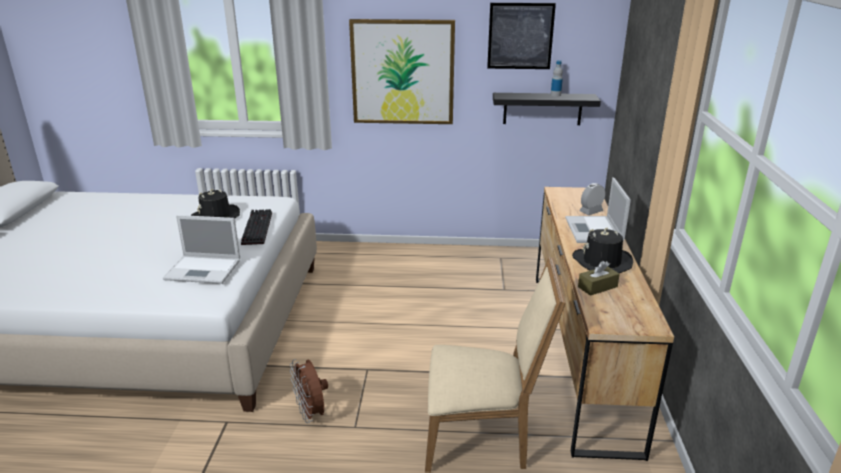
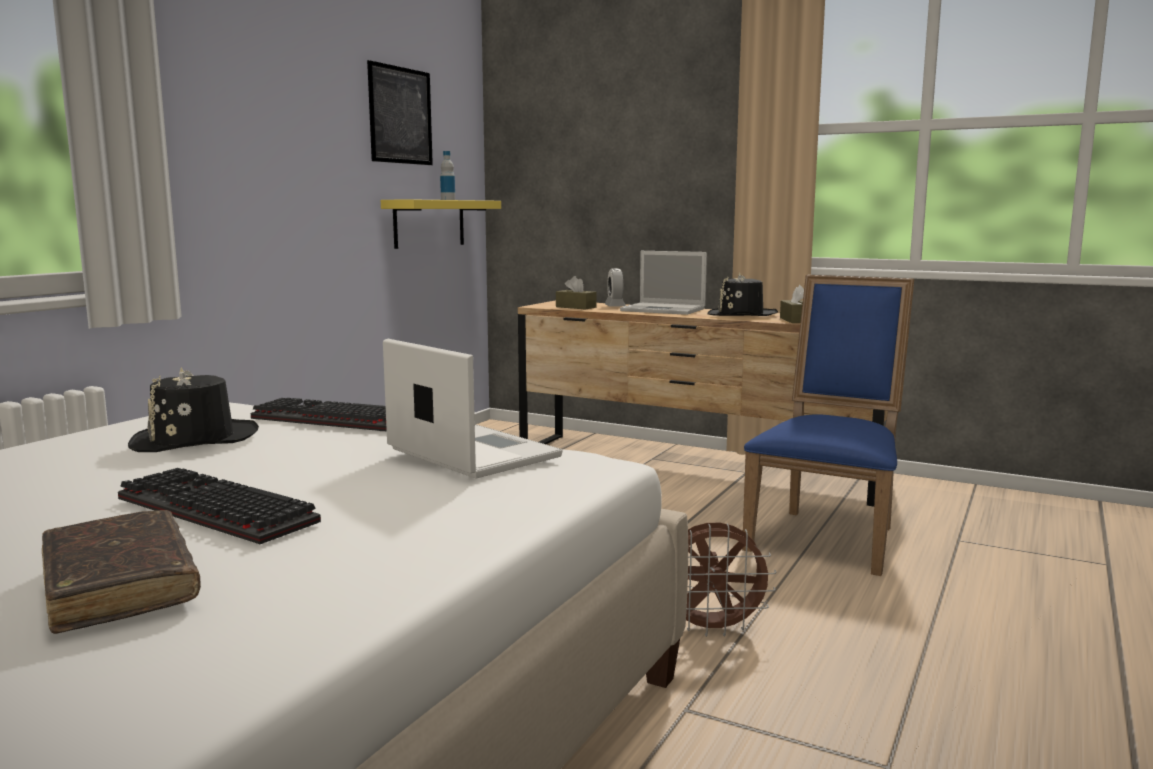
camera: 65 degrees left, 15 degrees down
laptop [163,215,240,284] -> laptop turned 75 degrees counterclockwise [383,339,563,479]
picture [349,19,455,124] -> none
beige chair [425,257,566,472] -> blue chair [742,275,914,576]
black shelf [493,93,601,125] -> yellow shelf [381,200,501,249]
none -> brown book [42,510,201,634]
none -> keyboard [118,468,321,544]
none -> brown tissue box [556,276,596,310]

